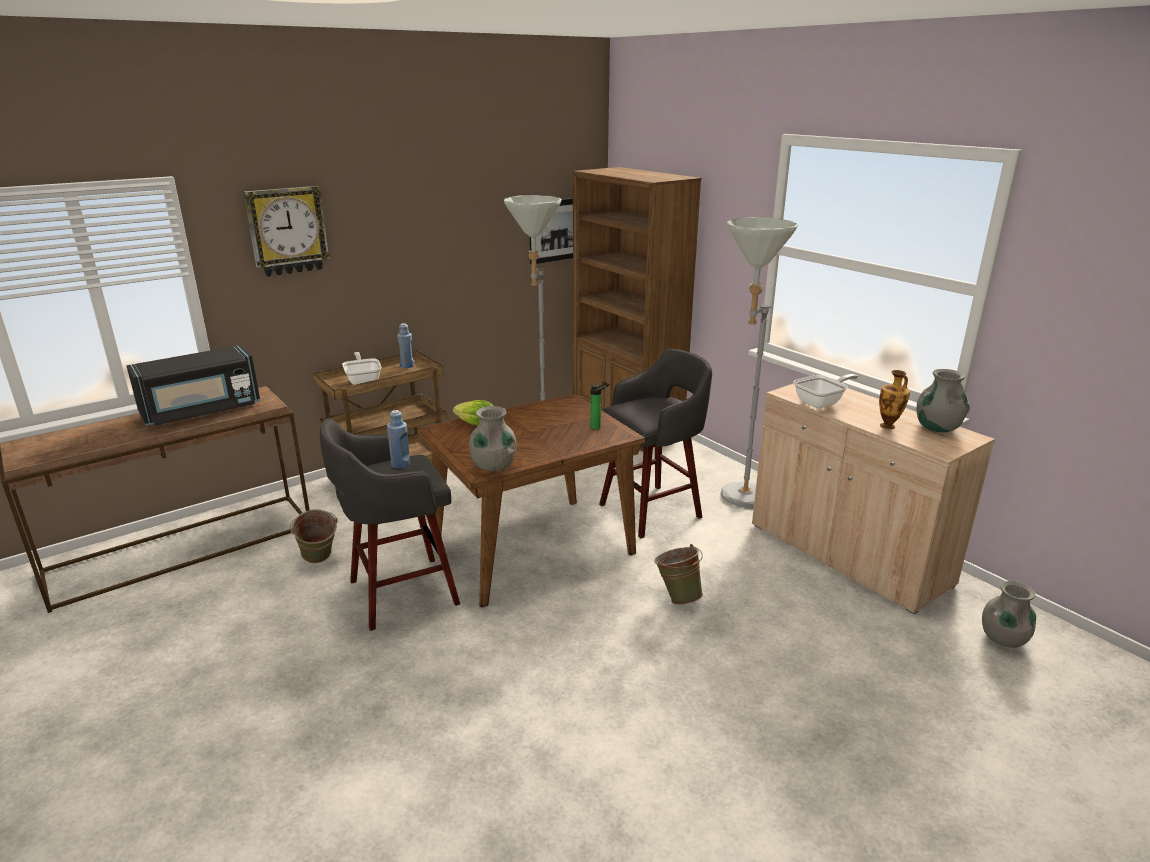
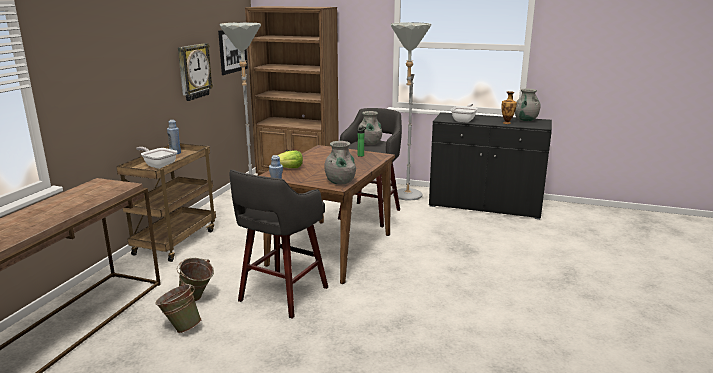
camera: 35 degrees left, 5 degrees down
black microwave [127,345,260,425] -> none
wall clock [243,186,330,277] -> wall clock moved to [178,43,213,101]
green bucket [654,544,703,605] -> green bucket moved to [155,283,202,333]
beige cabinet [752,383,995,615] -> black cabinet [429,112,552,219]
grey vase [982,581,1036,648] -> grey vase moved to [358,111,382,145]

